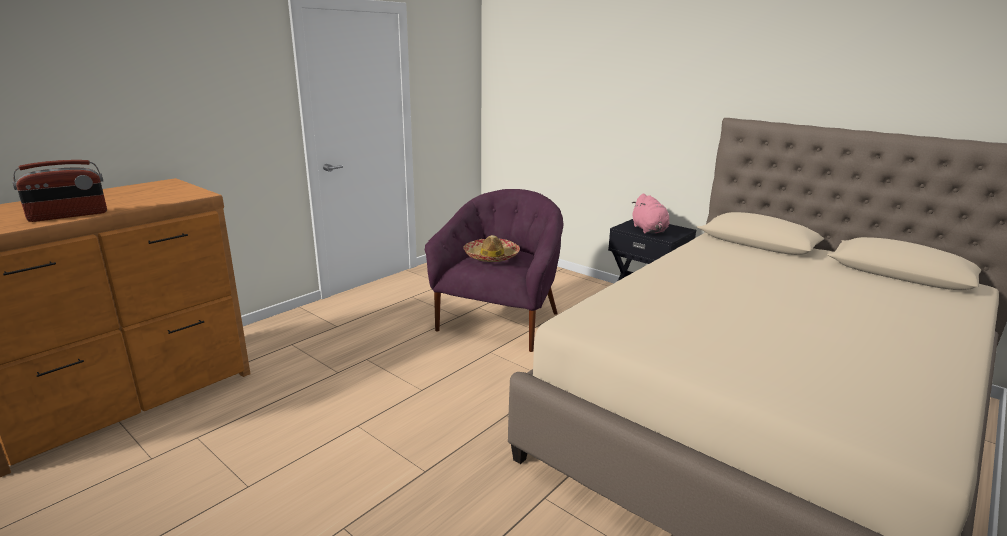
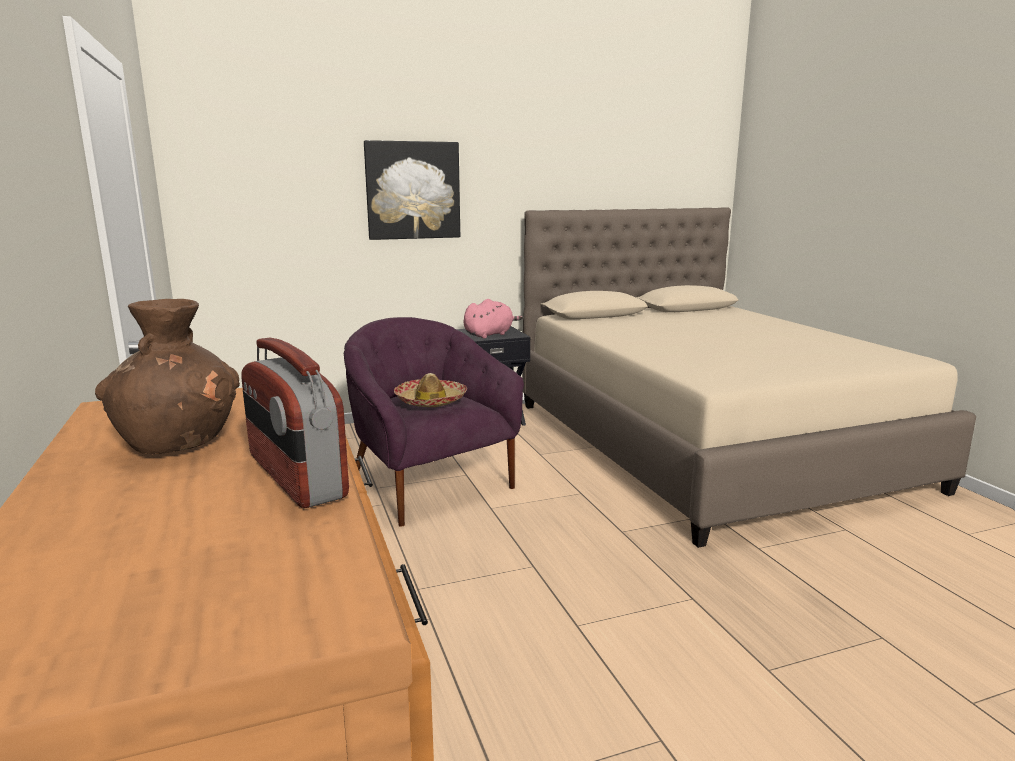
camera: 60 degrees left, 5 degrees down
radio [12,160,107,222] -> radio turned 150 degrees clockwise [241,338,349,508]
pink plush toy [632,194,669,233] -> pink plush toy turned 60 degrees counterclockwise [463,299,523,339]
none -> brown vase [95,299,240,454]
none -> picture [364,140,460,240]

